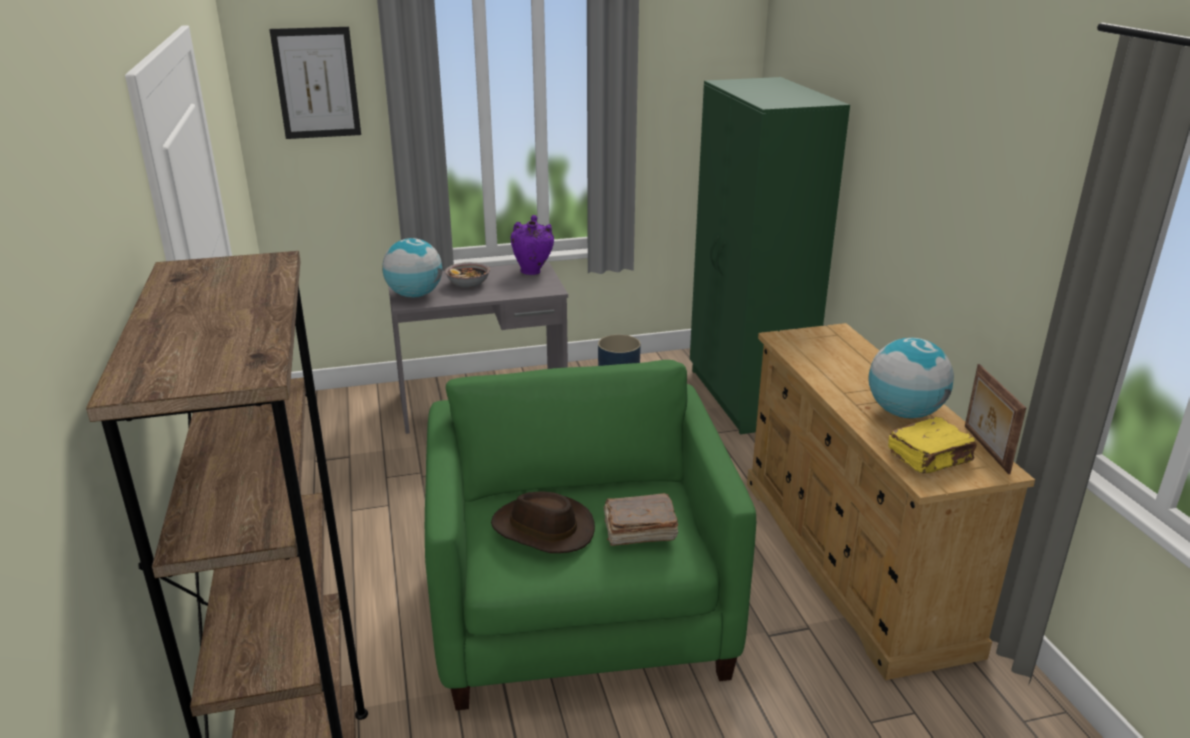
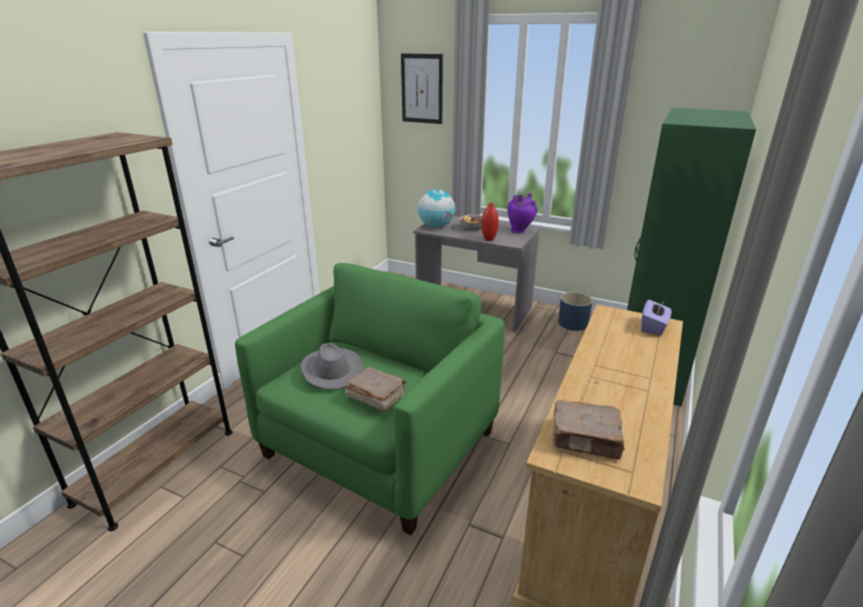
camera: 40 degrees right, 0 degrees up
brown hat [491,492,595,553] -> grey hat [301,343,363,390]
globe [868,338,954,418] -> none
yellow book [888,417,976,474] -> brown book [552,400,625,460]
picture frame [965,364,1026,474] -> none
none -> red vase [481,203,499,241]
none -> purple tissue box [641,300,672,335]

